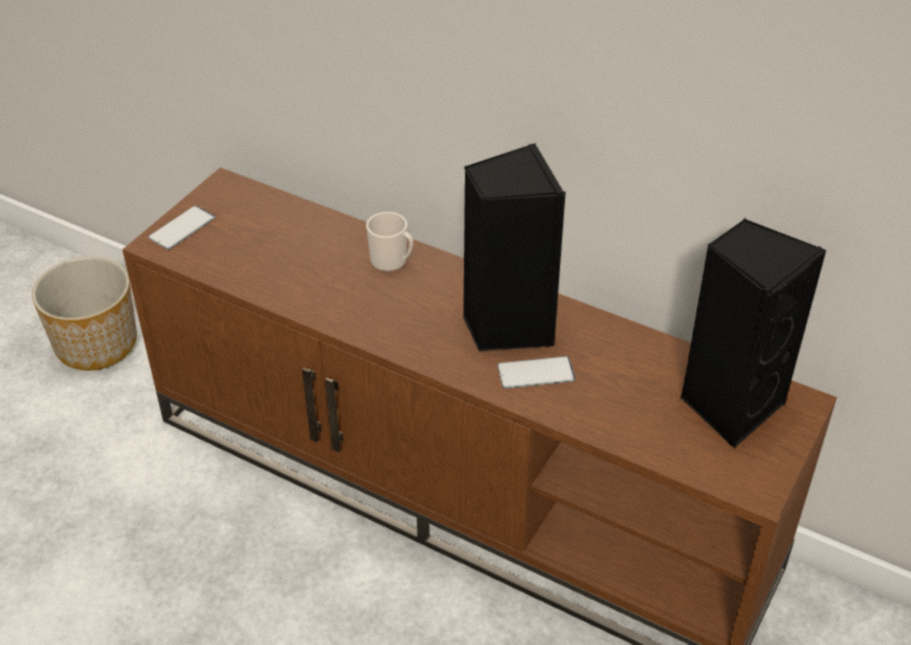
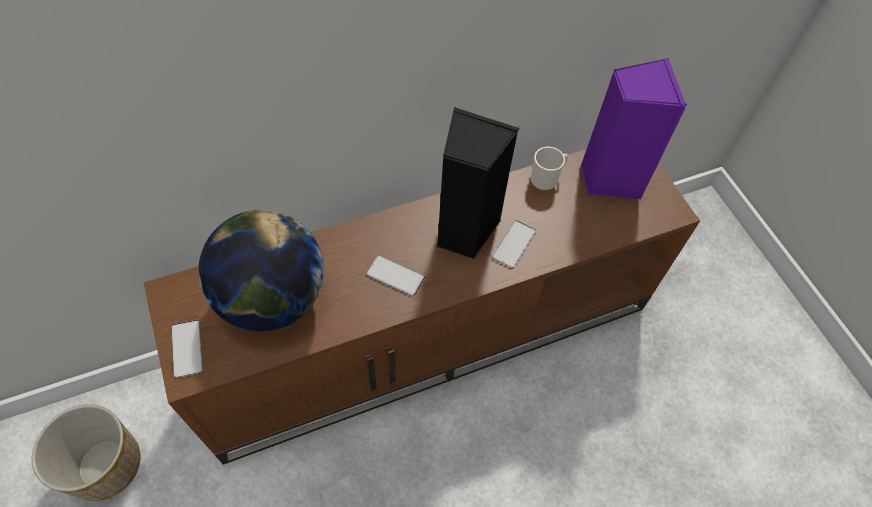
camera: 55 degrees left, 15 degrees up
mug [366,212,413,272] -> mug moved to [531,147,569,191]
black speaker [680,218,827,448] -> purple speaker [580,58,687,200]
none -> globe [198,210,324,331]
none -> phone [366,256,425,296]

